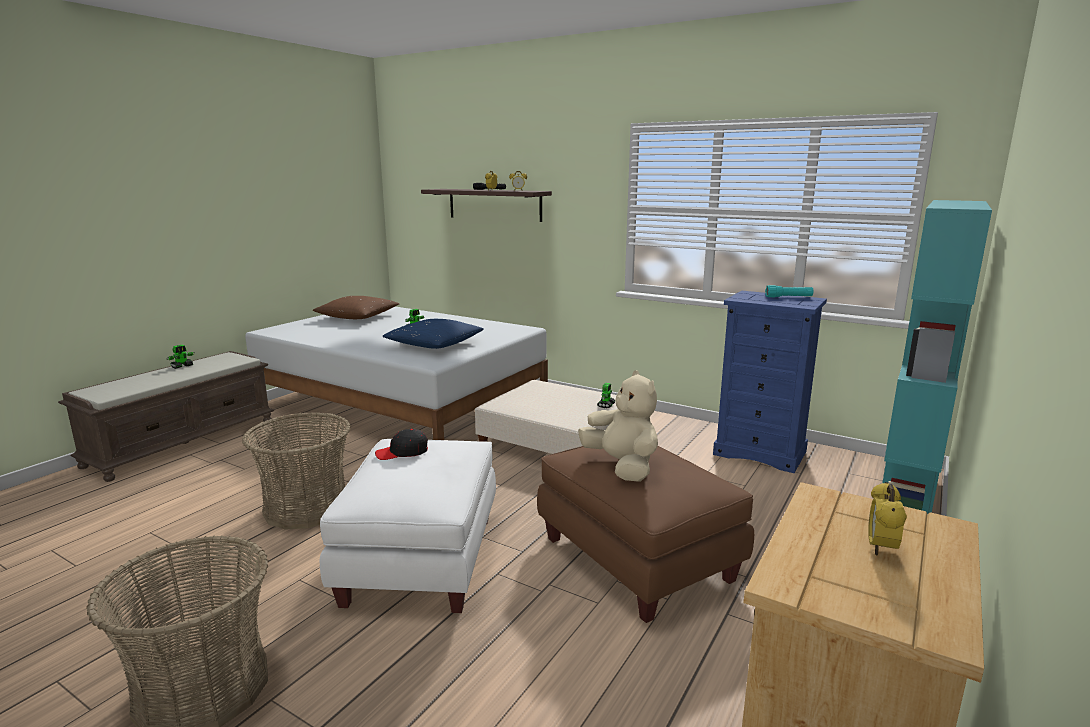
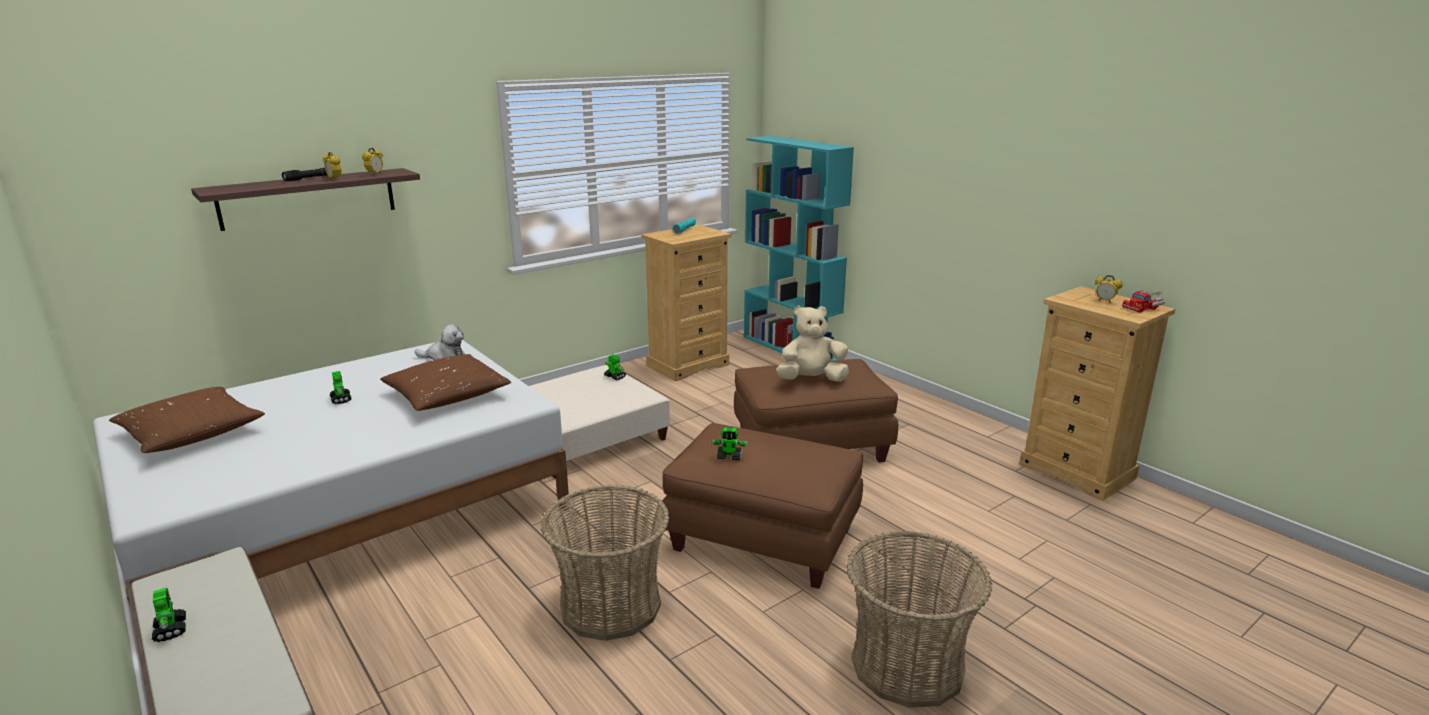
camera: 70 degrees left, 5 degrees up
white ottoman [320,439,496,613] -> brown ottoman [662,423,863,589]
black cap [375,429,428,460] -> toy robot [711,427,749,460]
blue pillow [382,319,484,349] -> brown pillow [380,354,511,411]
blue dresser [713,291,827,473] -> beige dresser [641,225,731,381]
none -> plush toy [415,324,465,360]
none -> toy truck [1122,290,1165,313]

